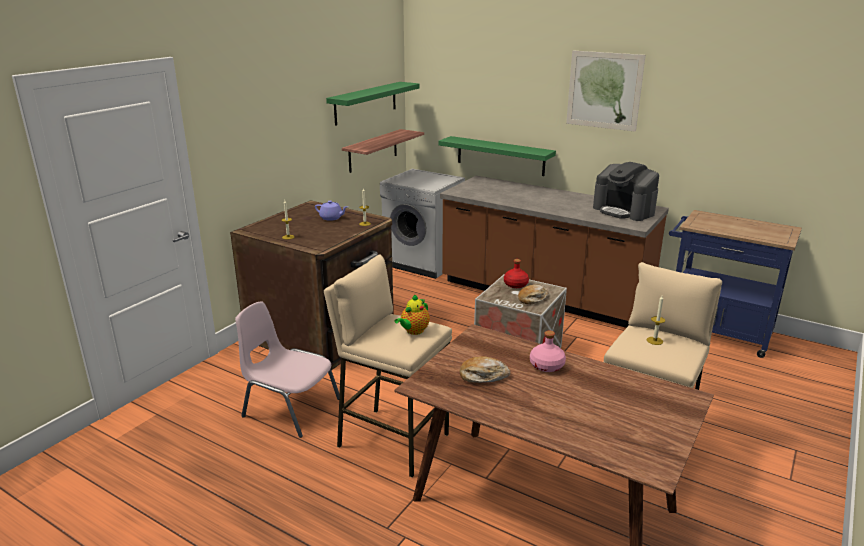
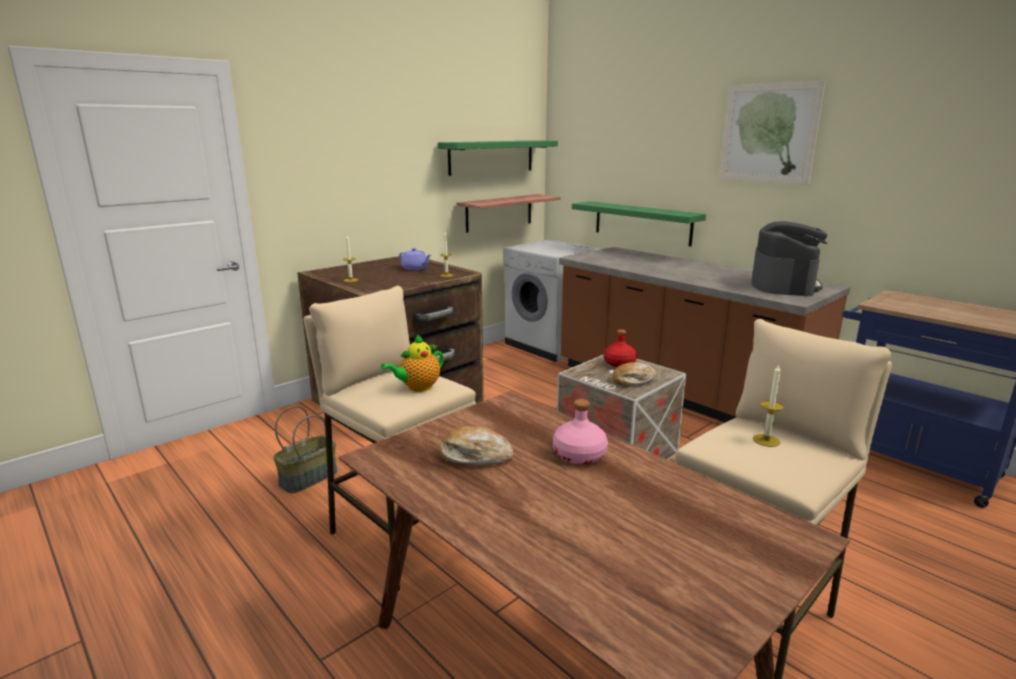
camera: 15 degrees right, 5 degrees down
pink chair [235,301,340,438] -> basket [273,406,338,493]
coffee machine [593,162,659,221] -> coffee machine turned 135 degrees counterclockwise [751,221,827,296]

